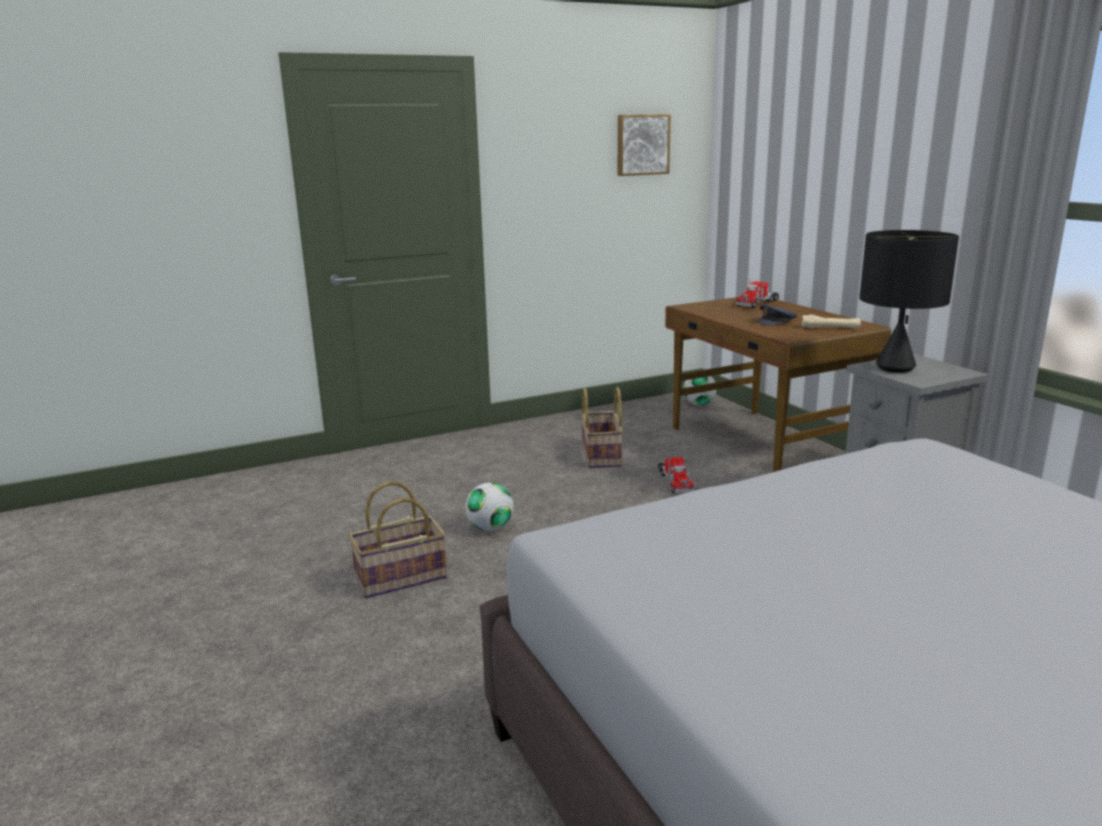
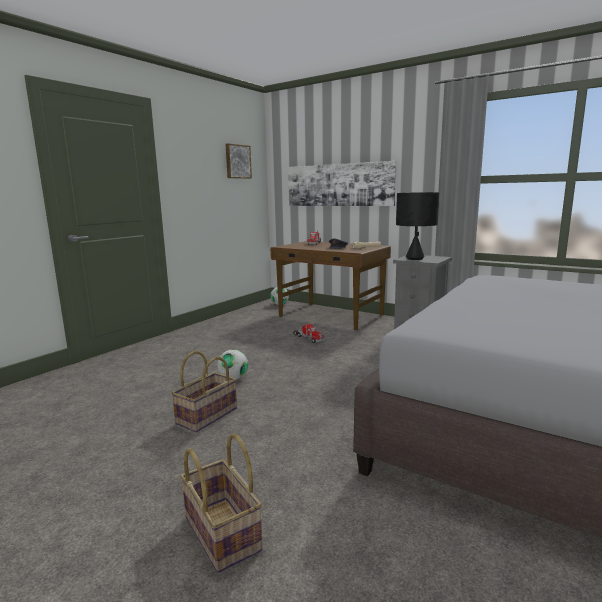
camera: 30 degrees left, 5 degrees down
basket [581,387,623,468] -> basket moved to [180,434,262,573]
none -> picture [288,161,397,206]

